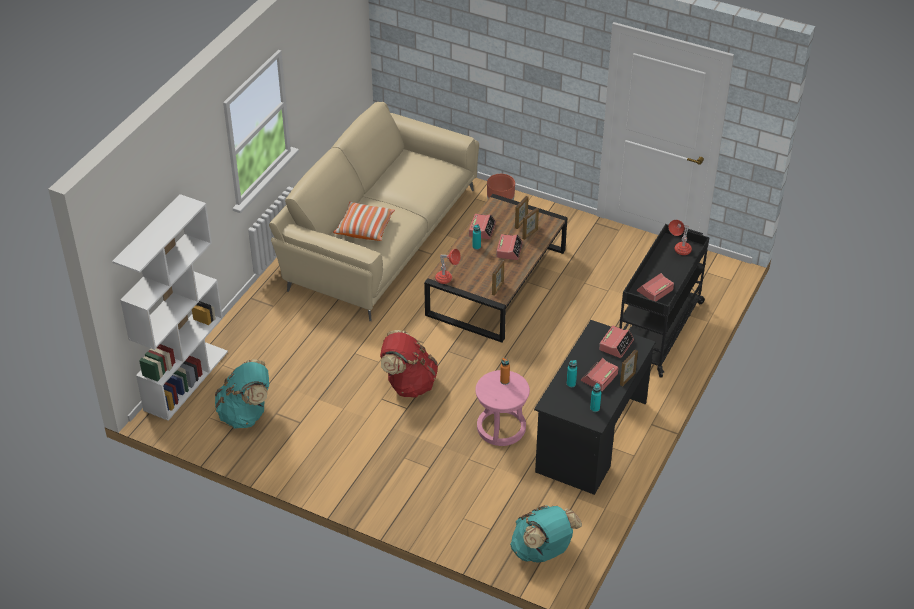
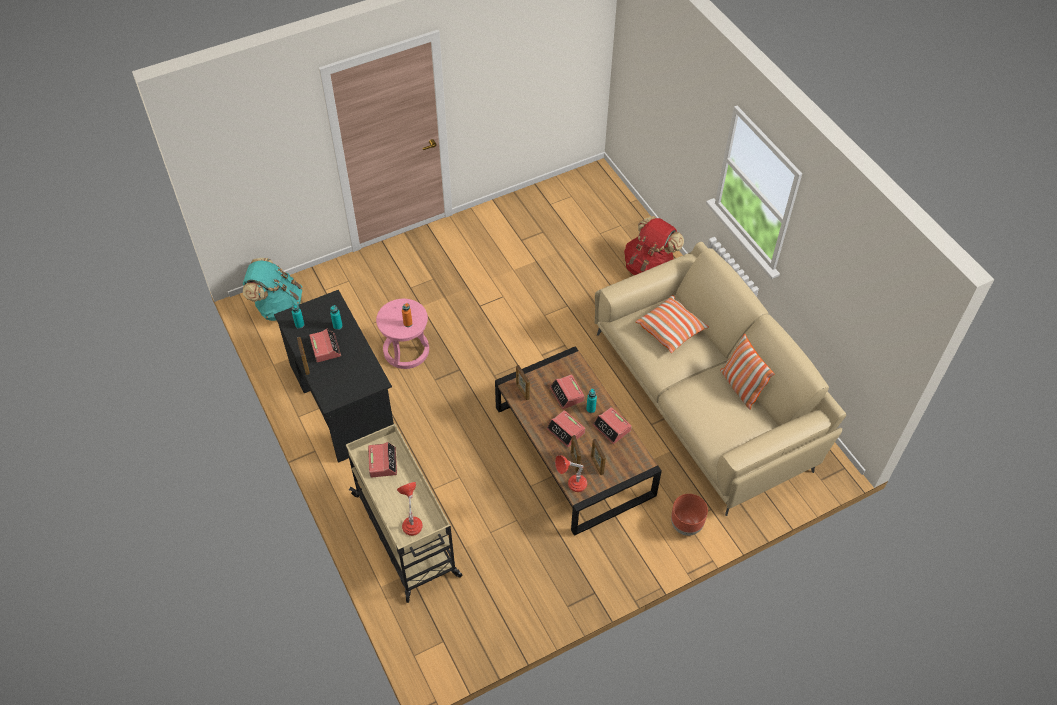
camera: 125 degrees right, 10 degrees up
white bookcase [112,194,228,421] -> none
turquoise backpack [215,359,269,429] -> none
red backpack [380,330,438,398] -> red backpack moved to [624,216,684,275]
red table lamp [435,249,461,284] -> red table lamp moved to [555,455,587,492]
alarm clock [599,326,634,358] -> alarm clock moved to [550,375,585,409]
black cart [619,224,709,378] -> beige cart [346,424,462,603]
none -> pillow [720,334,774,410]

